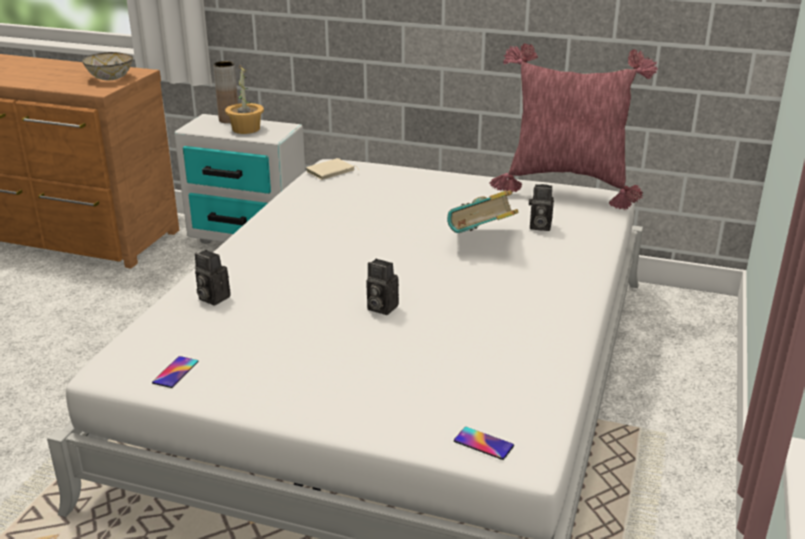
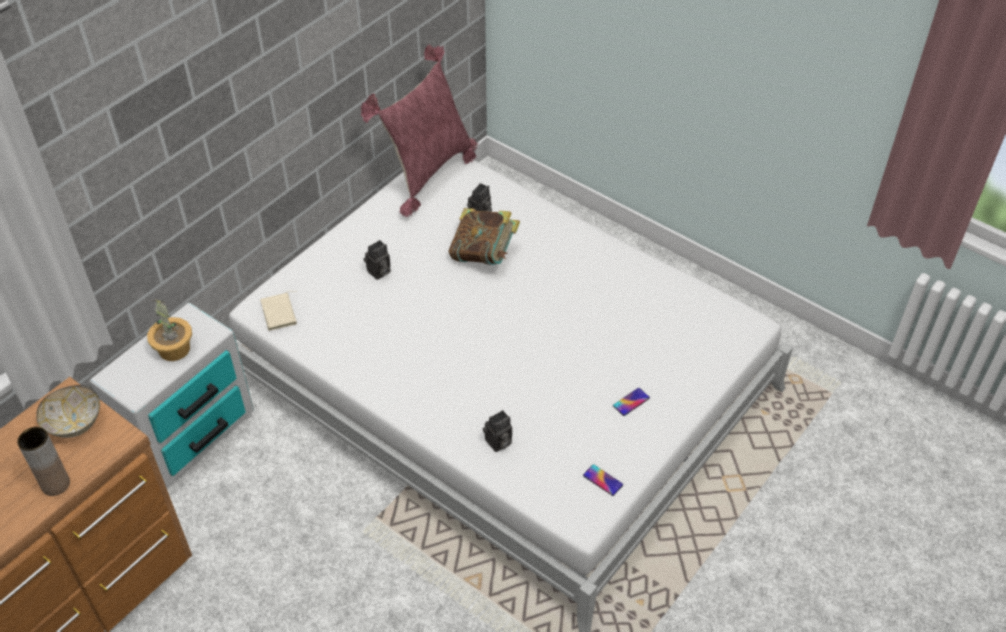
camera: 70 degrees left, 20 degrees up
brown vase [213,61,238,123] -> brown vase moved to [17,427,70,496]
camera [366,259,399,315] -> camera moved to [363,240,391,280]
phone [454,427,514,460] -> phone moved to [613,388,650,416]

